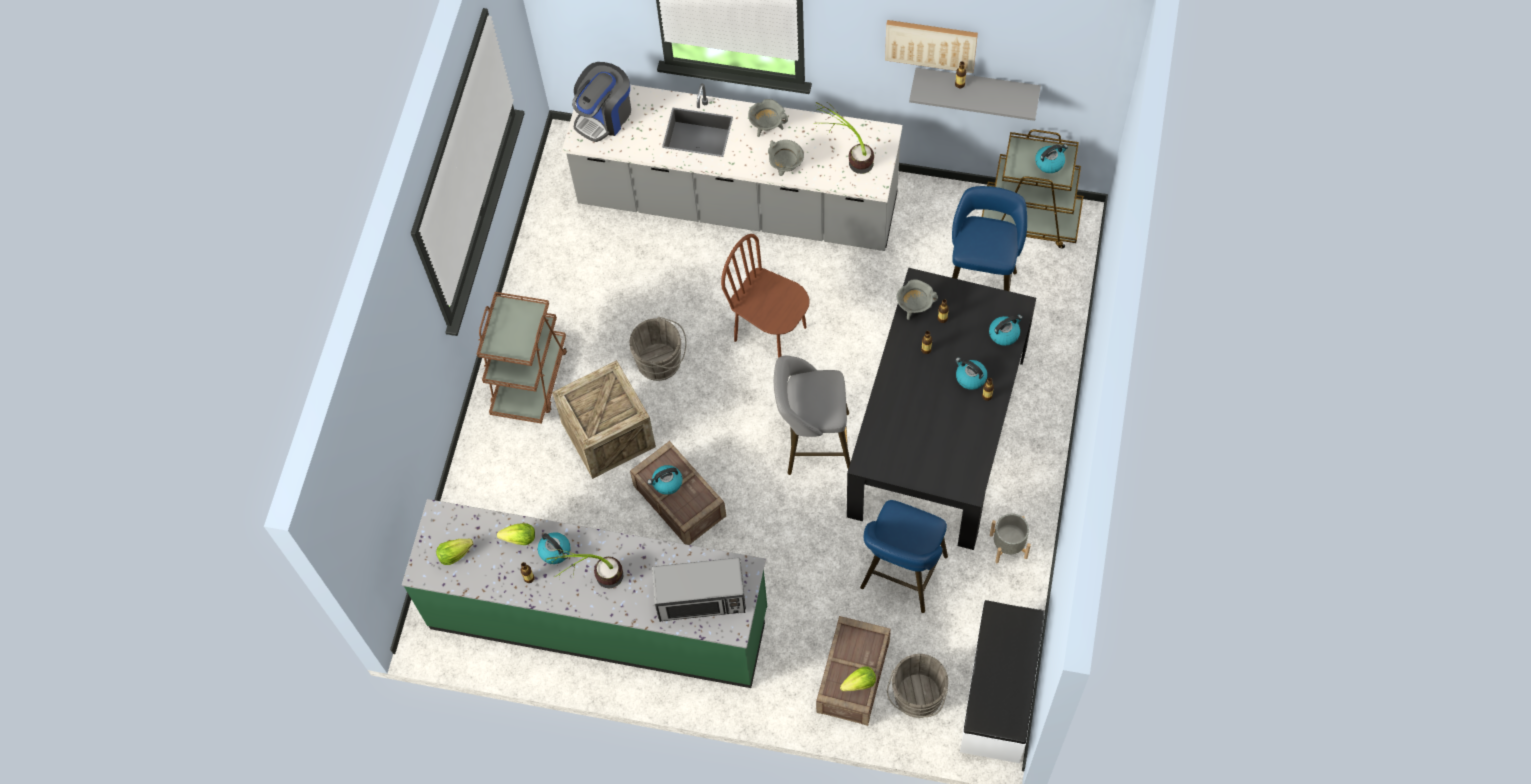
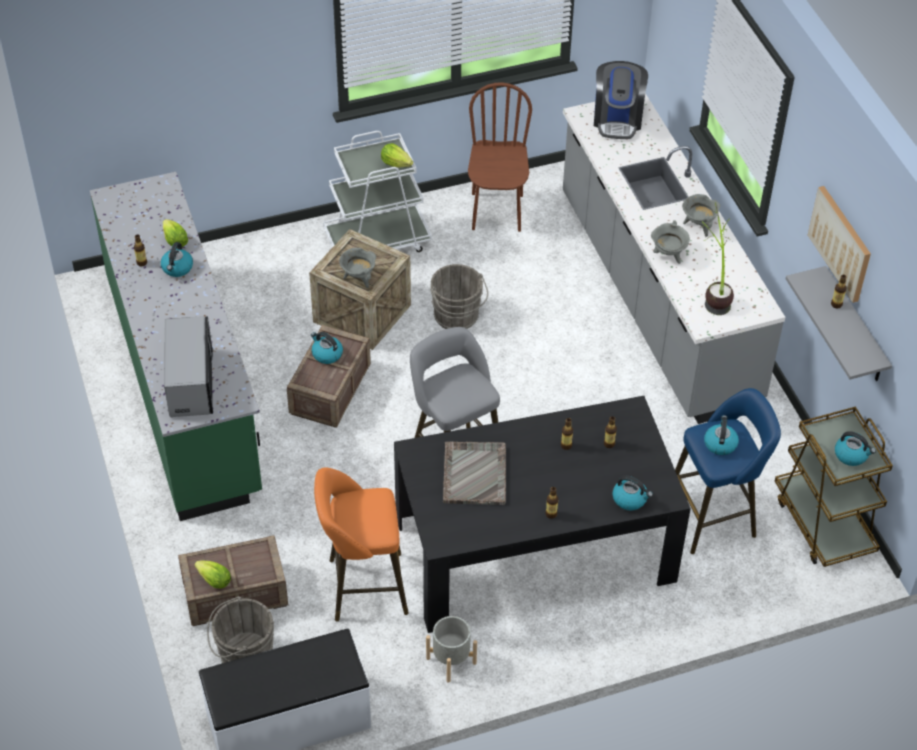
camera: 55 degrees right, 15 degrees down
lettuce [436,539,473,565] -> lettuce moved to [381,143,413,167]
brown cart [477,292,567,424] -> white cart [323,131,432,252]
potted plant [547,549,624,588] -> none
coffee machine [572,62,631,142] -> coffee machine turned 90 degrees counterclockwise [594,61,648,139]
microwave [652,558,746,622] -> microwave turned 150 degrees counterclockwise [164,316,213,417]
brown chair [721,234,810,358] -> brown chair moved to [468,82,532,232]
blue stool [860,500,948,613] -> orange stool [314,467,409,621]
grey cooking pot [897,279,938,320] -> grey cooking pot moved to [339,248,376,288]
kettle [955,357,987,390] -> kettle moved to [704,415,739,455]
none -> grey tray [443,442,506,505]

